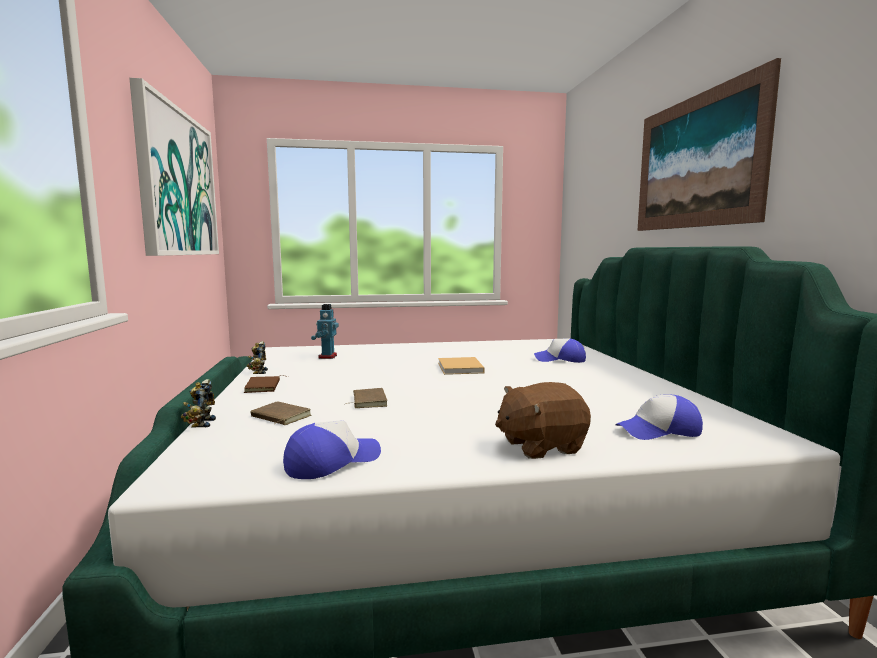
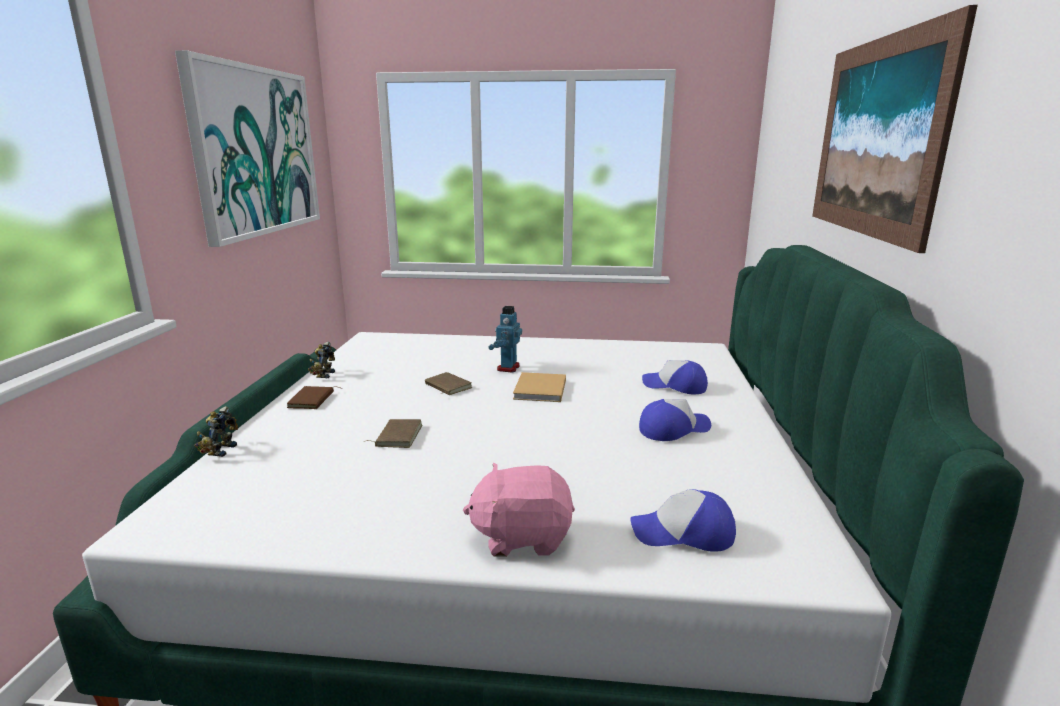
camera: 15 degrees right, 10 degrees up
brown book [250,401,311,425] -> brown book moved to [425,372,472,395]
cap [283,420,381,479] -> cap moved to [639,399,711,441]
toy robot [311,304,339,359] -> toy robot moved to [488,306,522,373]
brown plush toy [495,382,591,459] -> pink plush toy [463,463,575,556]

